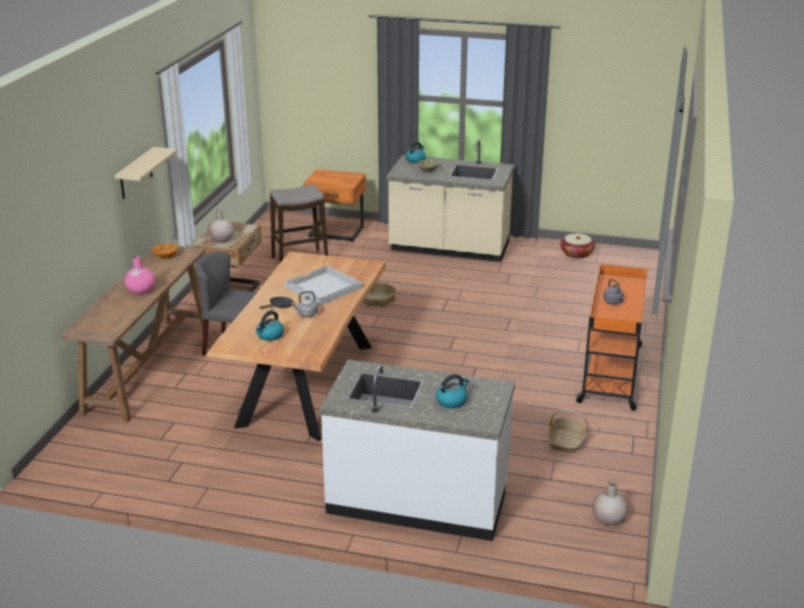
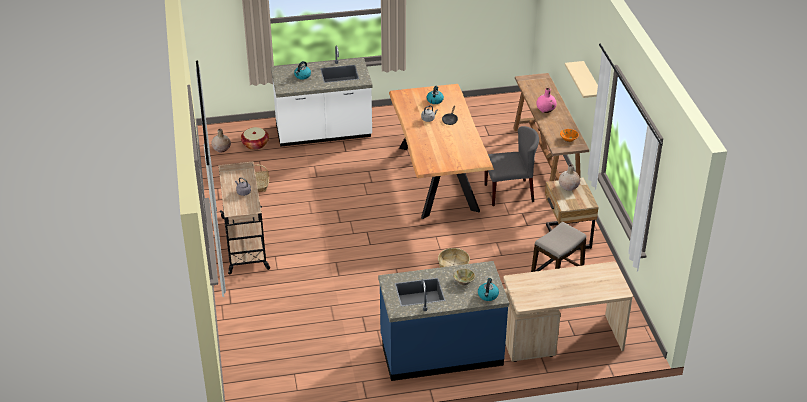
camera: 155 degrees right, 10 degrees up
white tray [285,265,363,306] -> none
orange nightstand [303,169,366,242] -> beige desk [503,262,633,362]
beige counter [387,139,514,262] -> blue counter [378,261,509,381]
basket [560,233,595,259] -> basket moved to [241,127,269,150]
orange cart [575,264,648,411] -> beige cart [218,162,270,275]

